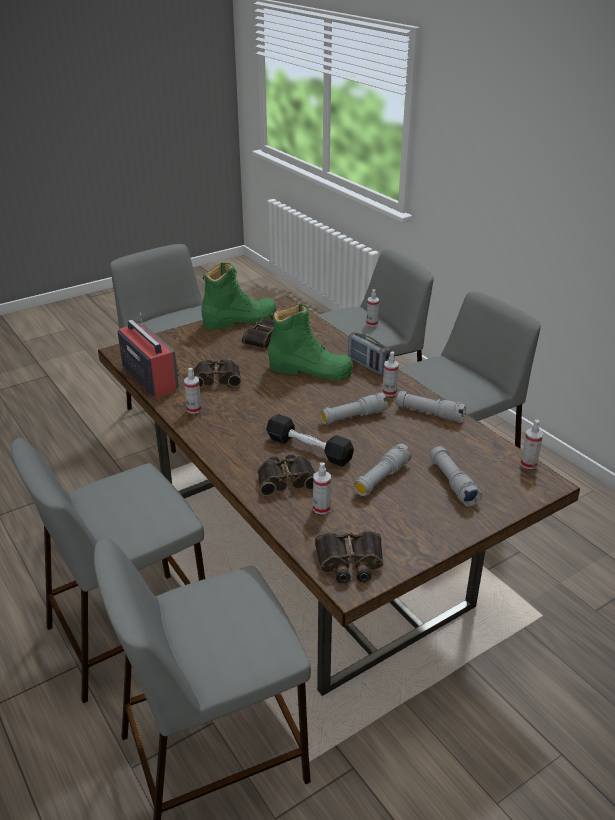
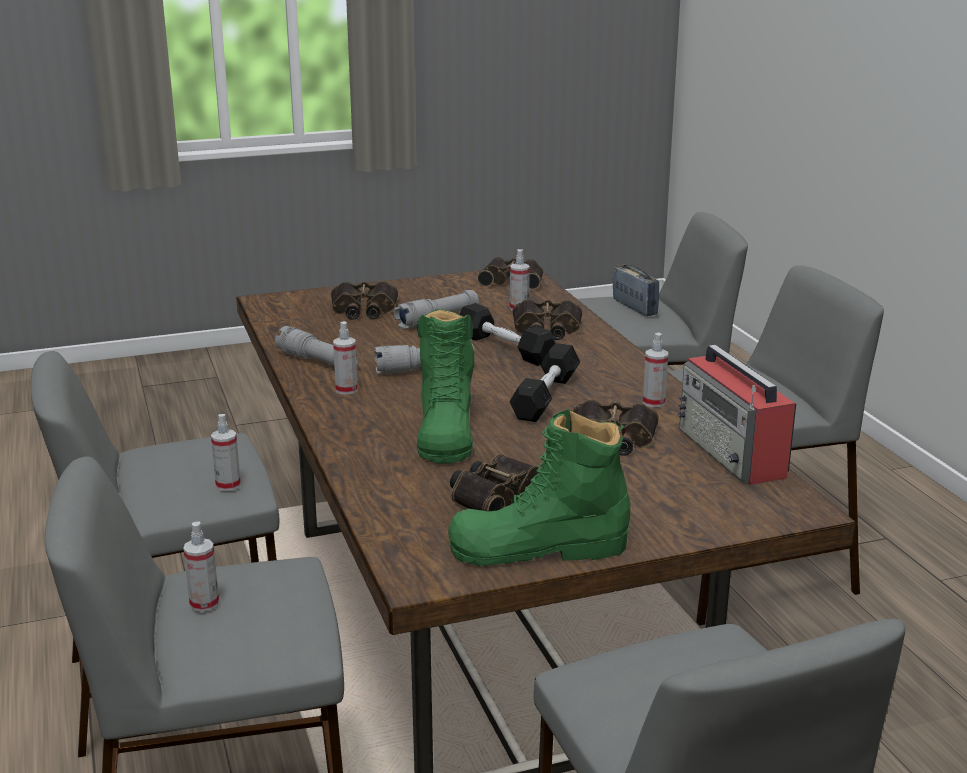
camera: 165 degrees left, 10 degrees down
green boot [268,304,353,380] -> green boot turned 120 degrees counterclockwise [417,309,474,464]
radio [348,332,391,375] -> radio moved to [613,264,659,316]
grey flashlight [430,446,482,507] -> binoculars [331,281,398,320]
spray bottle [520,420,543,469] -> spray bottle moved to [211,414,241,491]
none -> black dumbbell [509,343,580,422]

